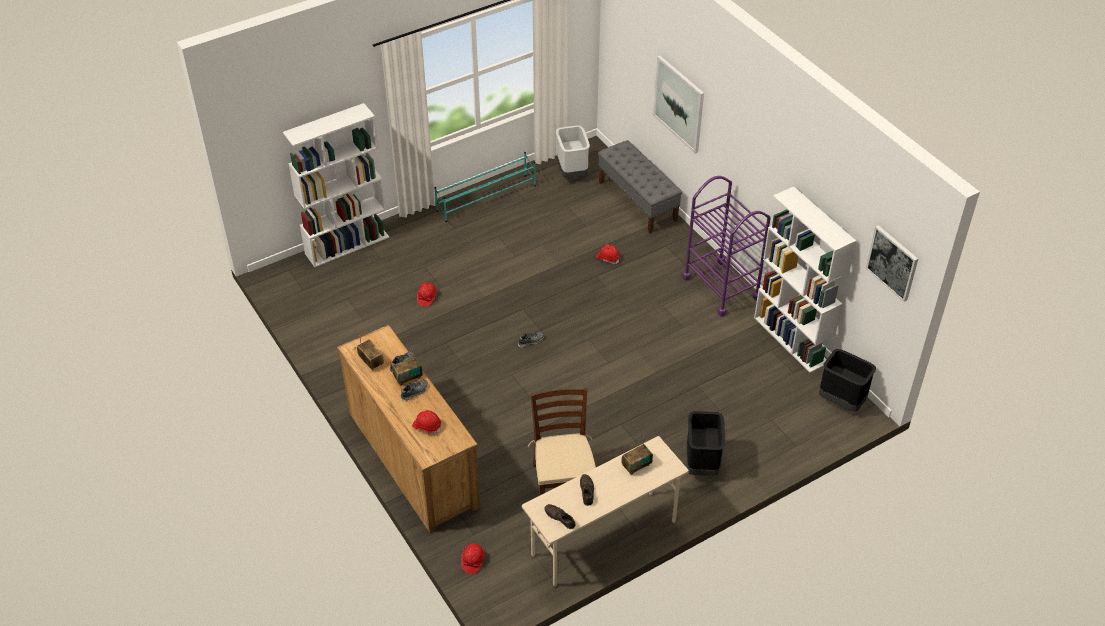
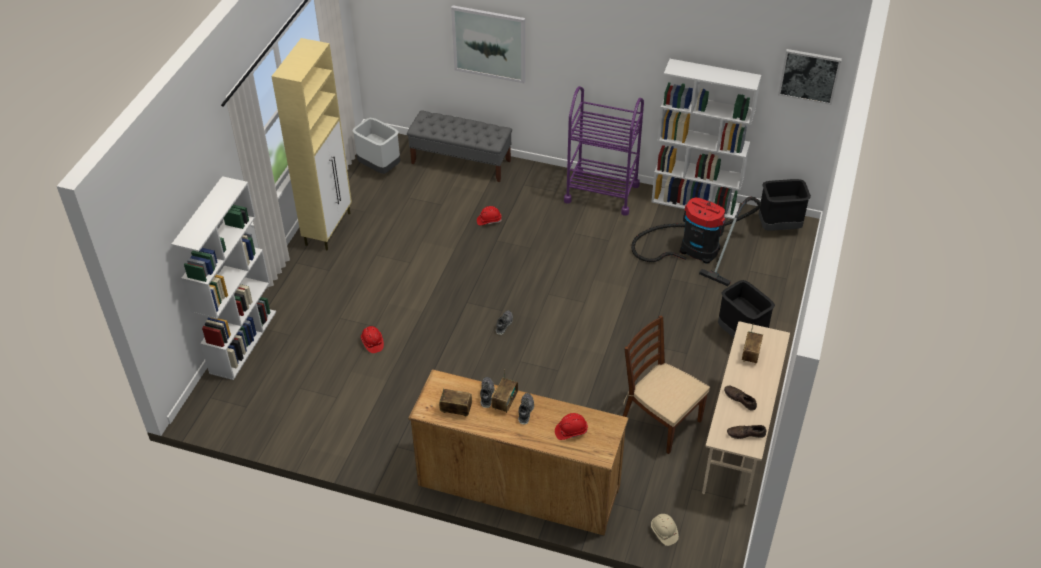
camera: 40 degrees left, 0 degrees up
turquoise shoe rack [434,152,536,222] -> beige cabinet [272,38,352,250]
red hard hat [461,544,485,574] -> beige hard hat [651,514,679,546]
none -> vacuum cleaner [631,197,761,286]

